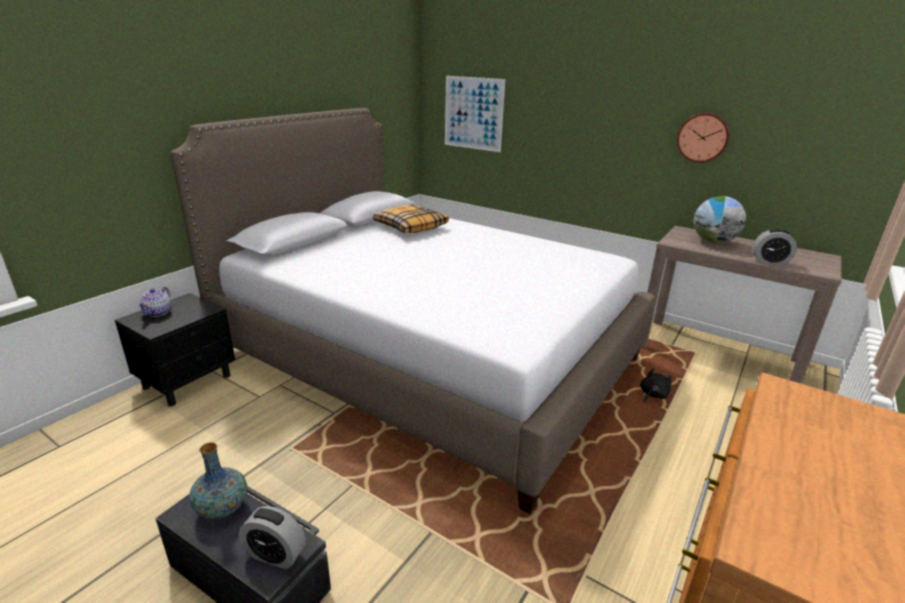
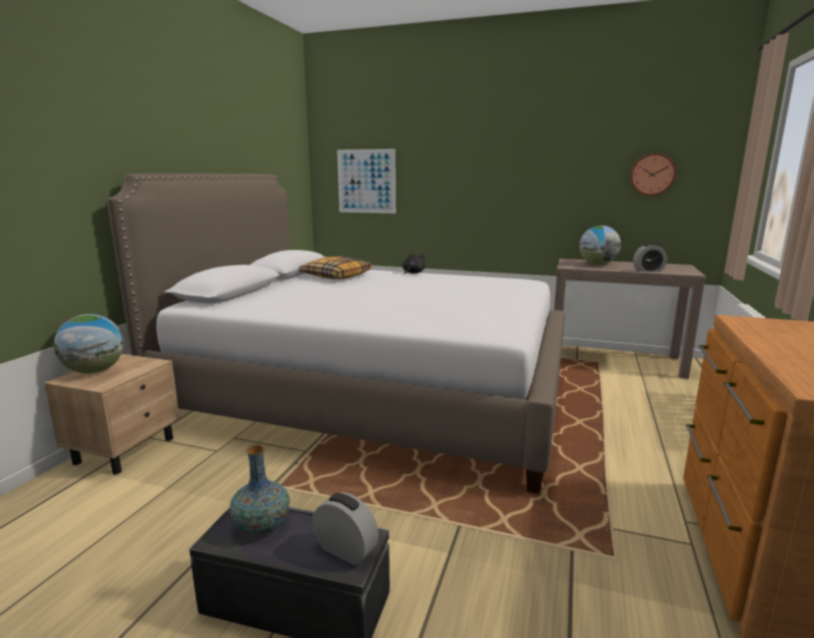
camera: 15 degrees left, 10 degrees down
black nightstand [115,293,236,406] -> beige nightstand [44,354,180,475]
teapot [137,287,171,317] -> globe [54,314,124,374]
alarm clock [239,506,306,569] -> alarm clock turned 150 degrees counterclockwise [312,492,379,565]
black plush toy [640,368,672,403] -> black plush toy moved to [402,252,425,274]
wall clock [677,113,730,163] -> wall clock moved to [630,153,676,196]

